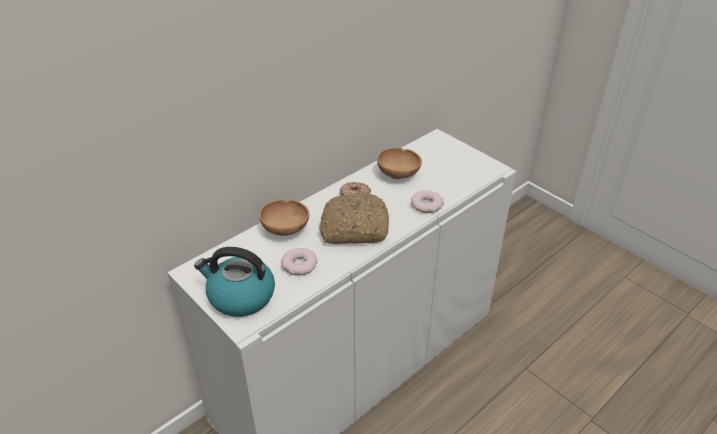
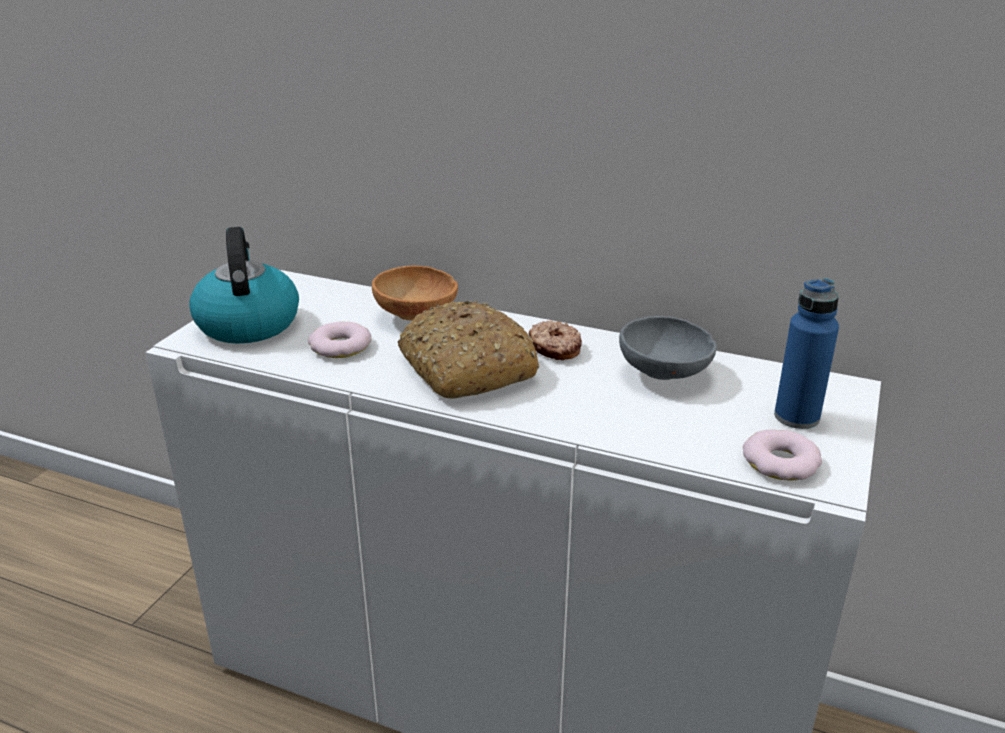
camera: 65 degrees right, 10 degrees down
brown bowl [377,148,422,179] -> grey bowl [619,316,717,380]
donut [411,190,444,213] -> donut moved to [743,430,822,481]
none -> blue bottle [774,278,839,429]

